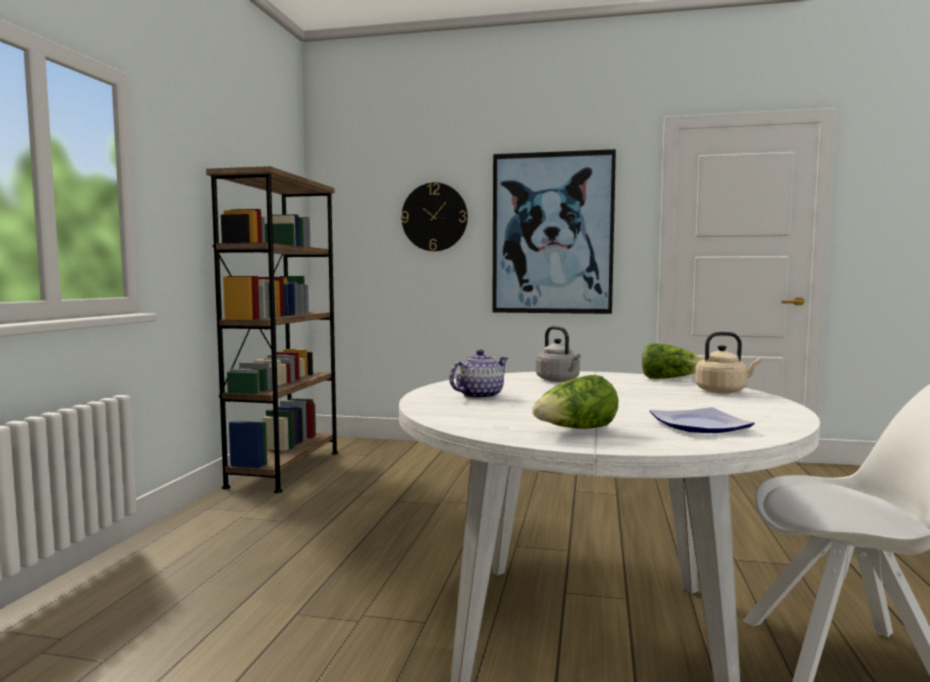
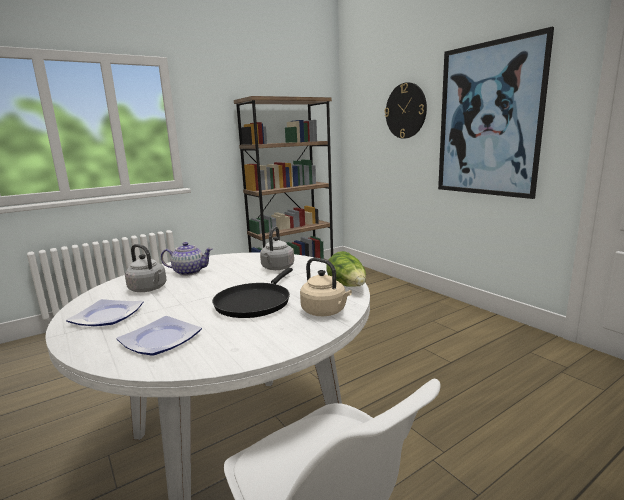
camera: 45 degrees right, 10 degrees up
lettuce [532,375,618,429] -> plate [66,299,144,326]
none -> grey kettle [125,244,167,292]
none -> black frying pan [212,268,293,318]

